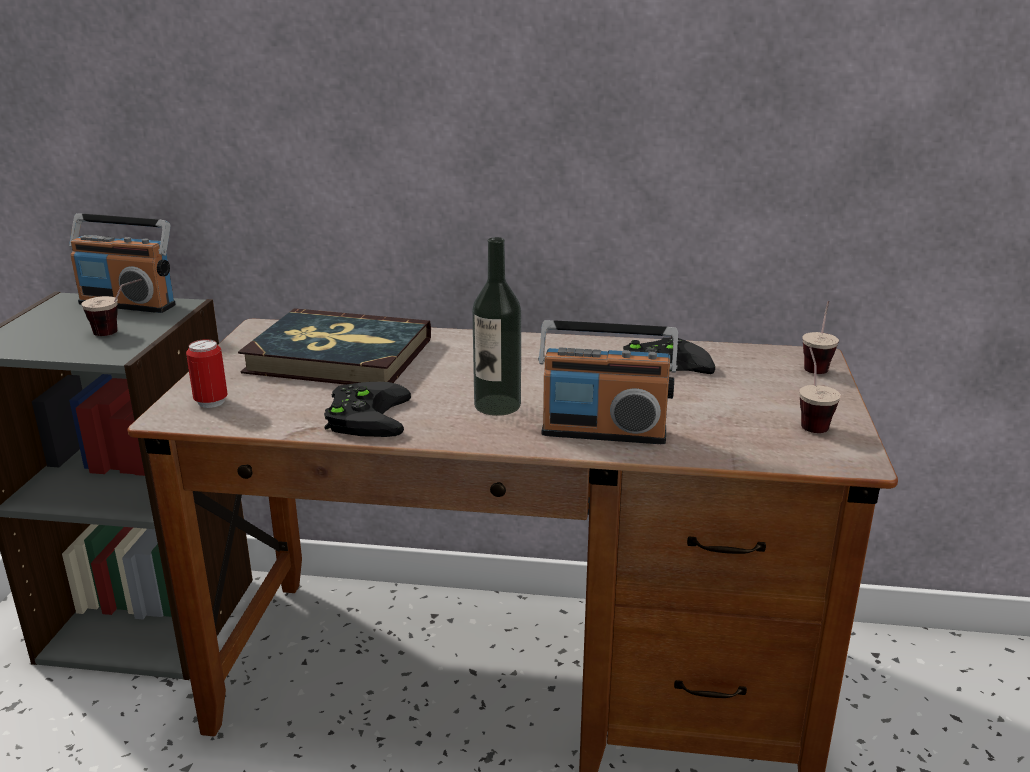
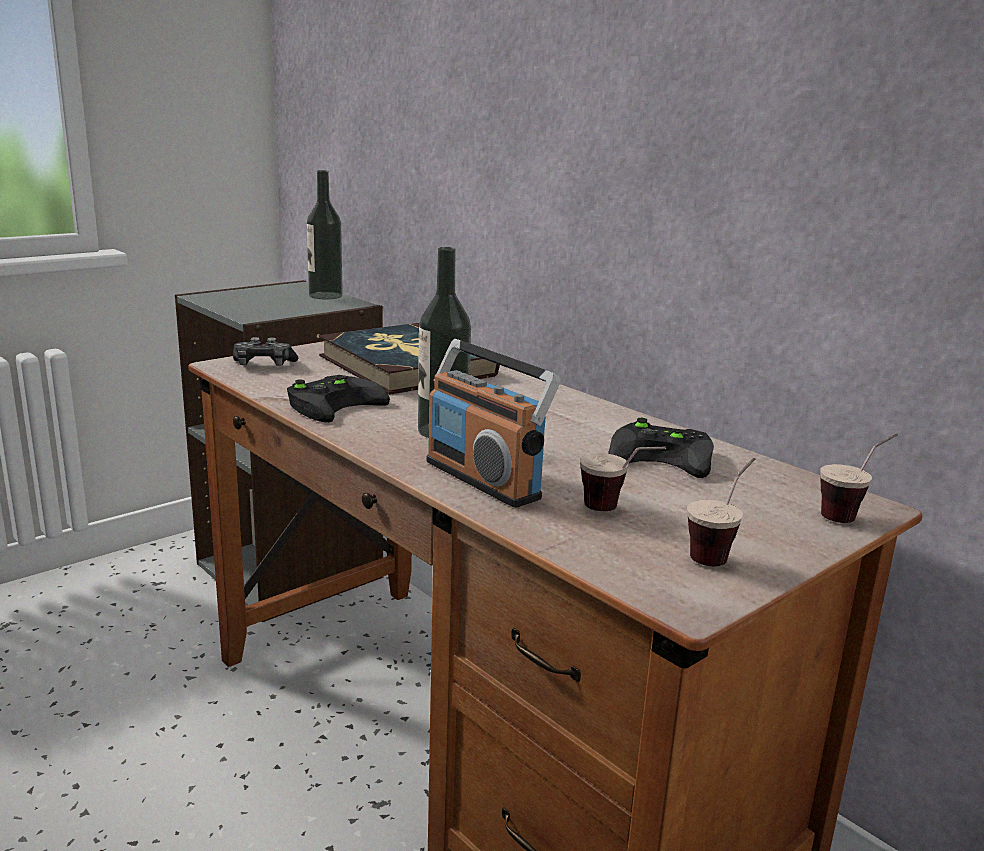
camera: 40 degrees right, 5 degrees down
radio [69,213,176,313] -> bottle [307,170,343,299]
cup [81,279,142,336] -> cup moved to [580,446,666,511]
can [186,339,228,408] -> game controller [233,337,298,366]

